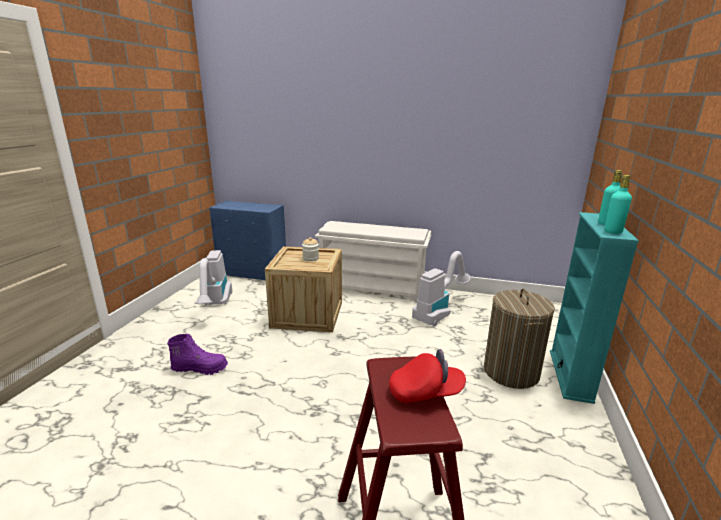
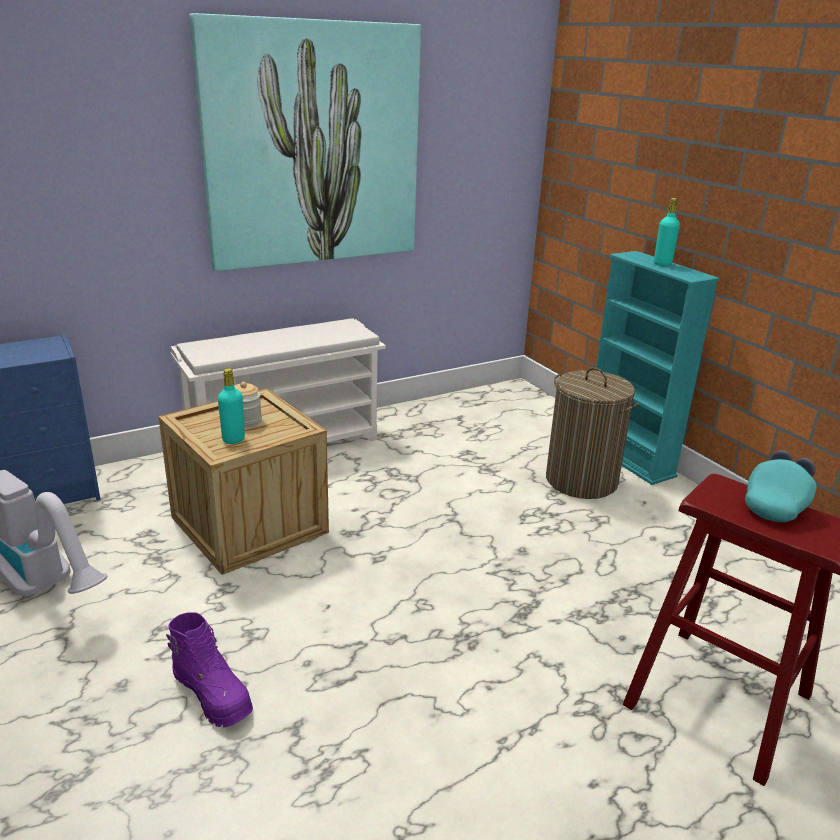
camera: 45 degrees left, 5 degrees up
purple boot [167,334,228,375] -> purple boot turned 90 degrees clockwise [166,612,253,727]
red cap [389,349,466,403] -> turquoise cap [745,450,817,522]
vacuum cleaner [412,251,471,327] -> none
turquoise bottle [604,175,632,234] -> turquoise bottle moved to [218,368,245,444]
none -> picture [189,13,421,271]

